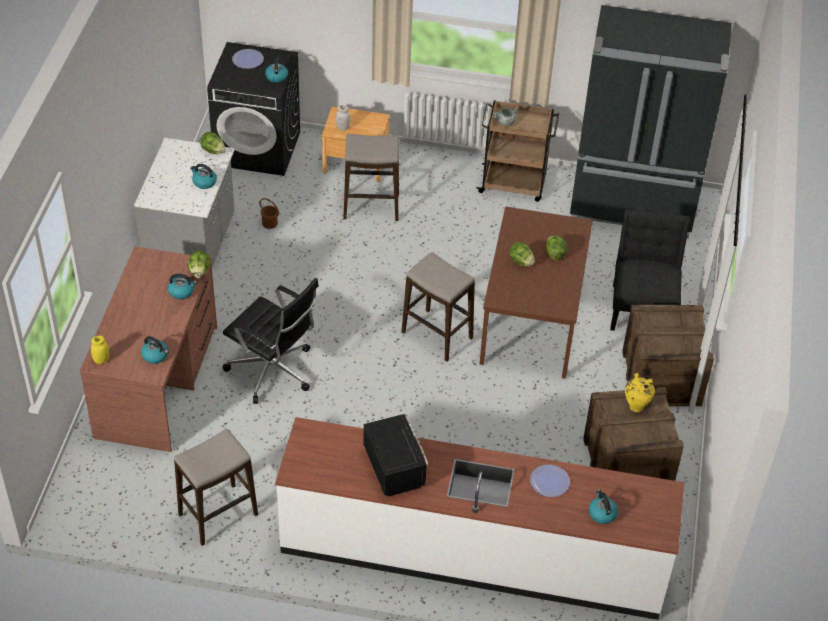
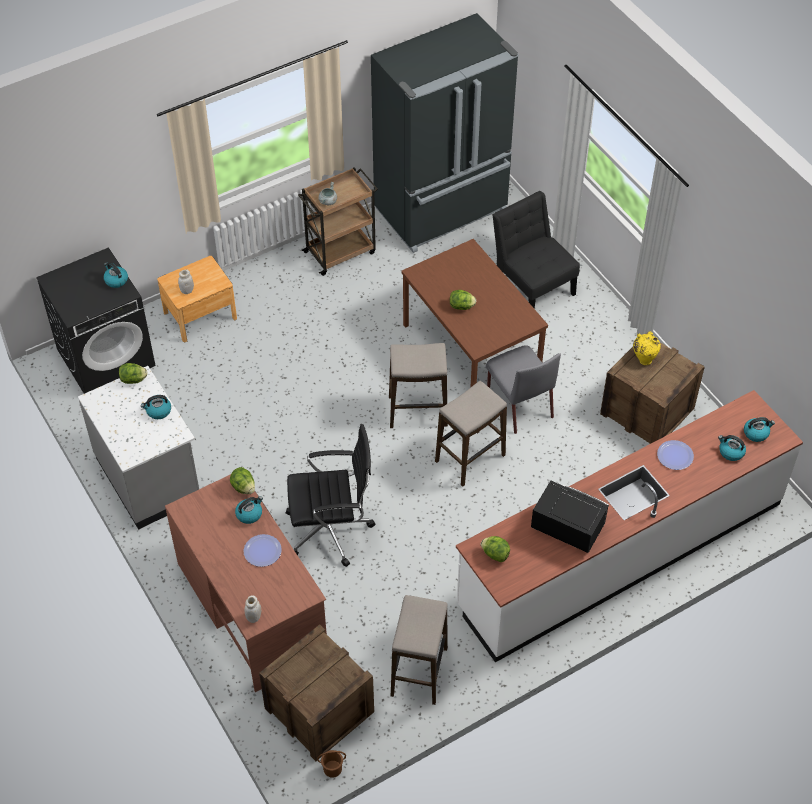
camera: 40 degrees left, 5 degrees up
yellow jar [91,335,109,364] -> white jar [245,595,261,623]
kettle [141,336,169,364] -> kettle moved to [744,417,775,442]
plate [232,49,264,69] -> plate moved to [244,534,282,567]
brown bucket [260,198,279,229] -> brown bucket moved to [317,750,346,778]
stool [343,134,399,221] -> stool moved to [435,381,507,487]
lettuce [546,236,567,260] -> lettuce moved to [480,536,510,562]
crate [622,305,714,406] -> crate moved to [259,624,374,761]
none -> grey chair [486,345,561,434]

